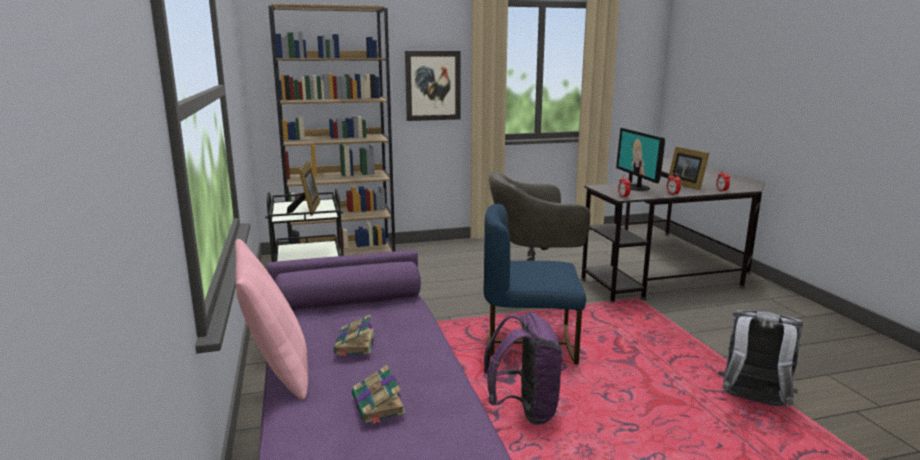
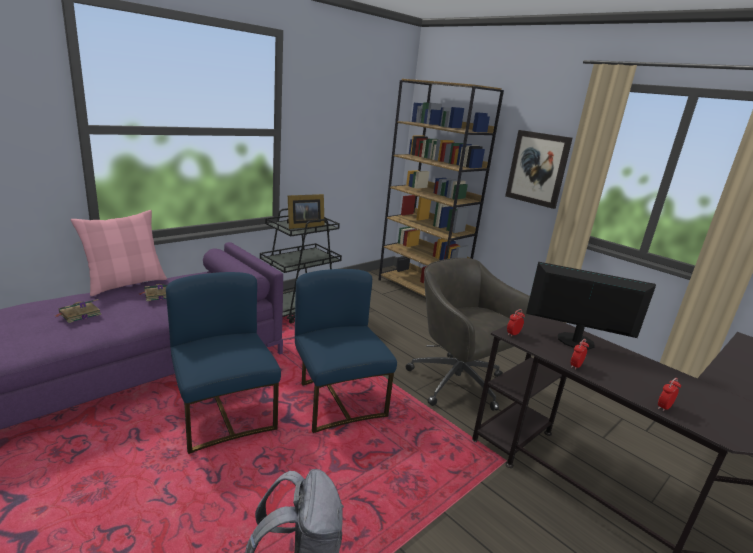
camera: 60 degrees right, 5 degrees up
purple backpack [484,312,563,425] -> blue chair [166,272,281,454]
monitor [616,128,665,191] -> monitor turned 60 degrees clockwise [526,262,656,350]
picture frame [667,147,709,190] -> none

